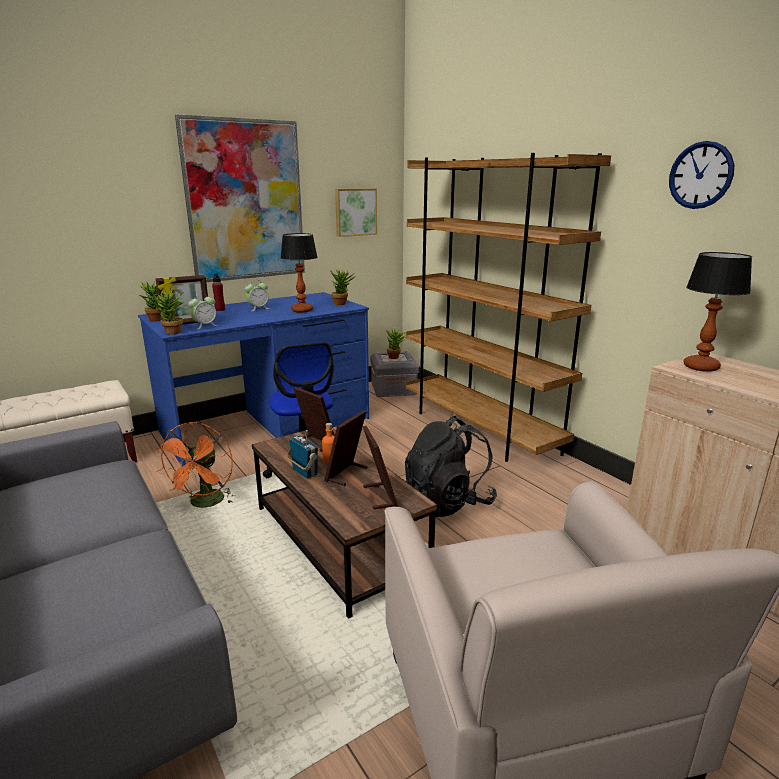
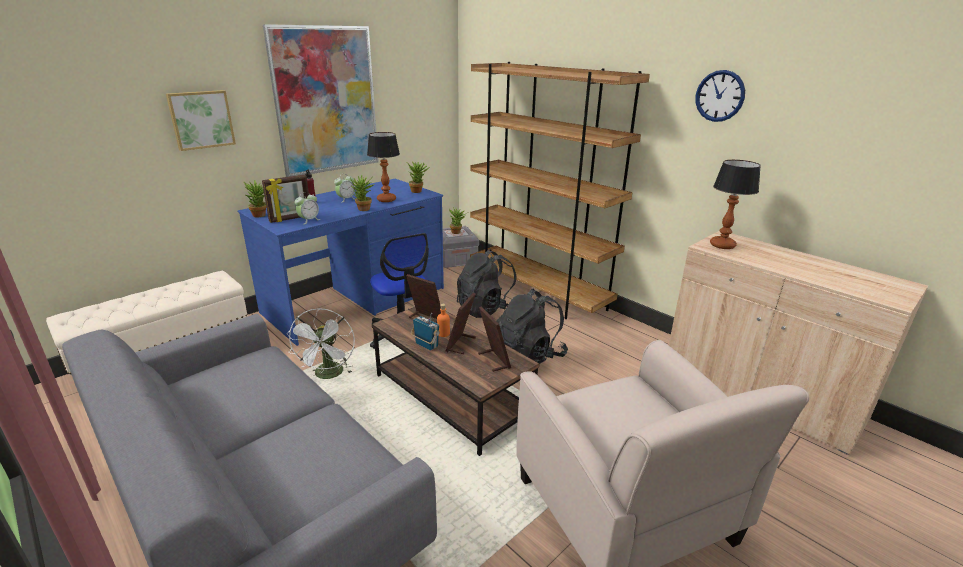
camera: 10 degrees left, 5 degrees up
potted plant [152,289,185,335] -> potted plant moved to [350,174,375,211]
orange fan [155,422,236,508] -> white fan [287,308,355,379]
picture [335,188,377,237] -> picture moved to [166,90,236,151]
none -> black backpack [457,249,517,318]

